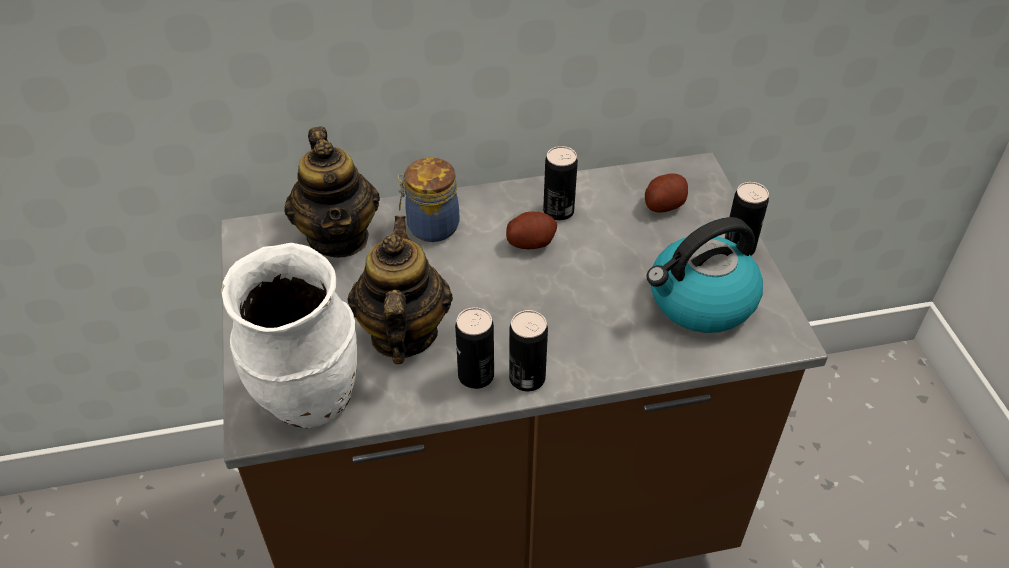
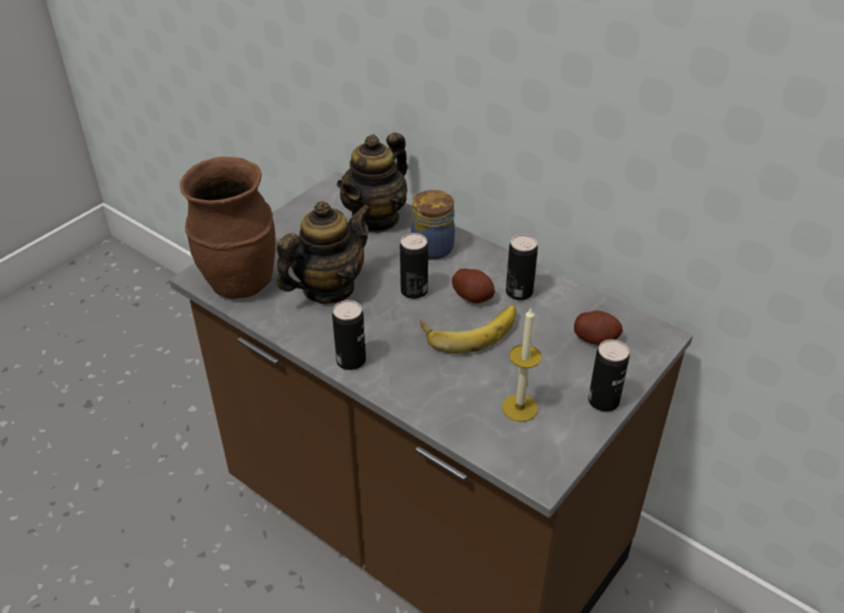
camera: 50 degrees right, 5 degrees down
white vase [221,243,357,429] -> brown vase [180,157,275,299]
can [455,307,494,389] -> can moved to [400,233,428,299]
kettle [647,217,763,333] -> candle [502,308,542,422]
none -> banana [420,305,516,354]

